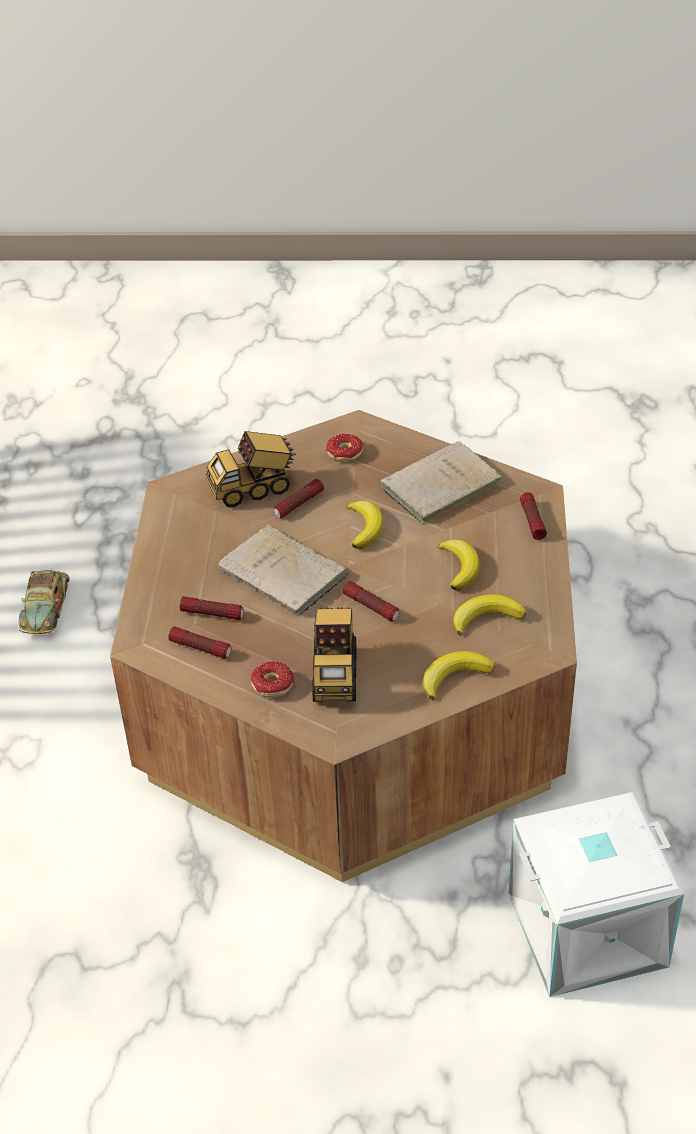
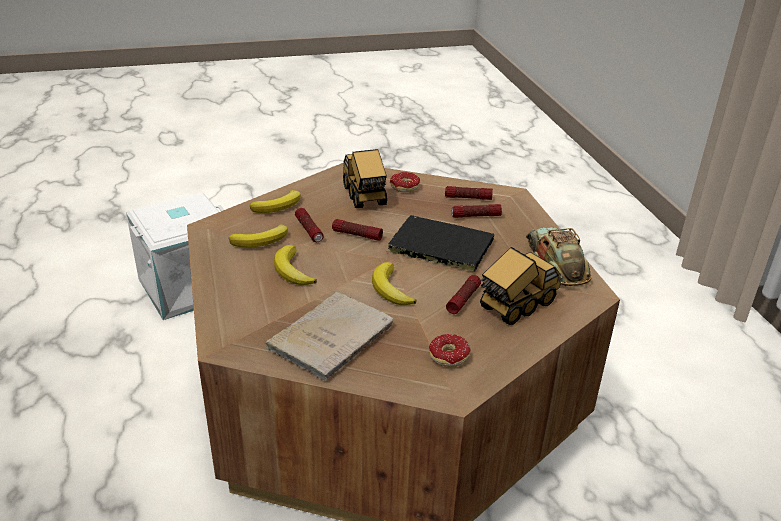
camera: 160 degrees right, 10 degrees down
toy car [19,570,70,634] -> toy car moved to [526,227,592,286]
beige book [218,525,349,615] -> black book [386,215,494,272]
flashlight [520,492,547,540] -> flashlight moved to [295,208,324,242]

